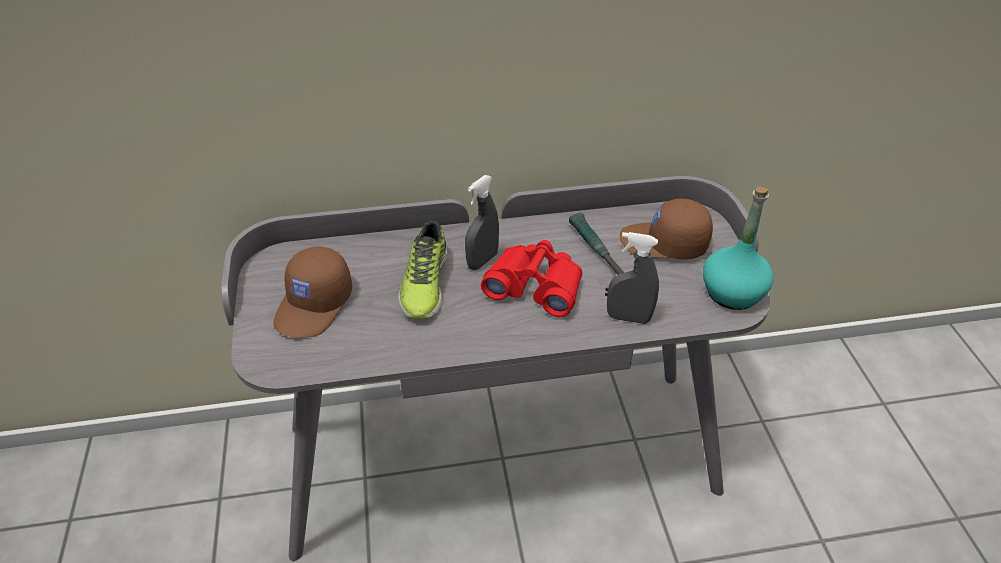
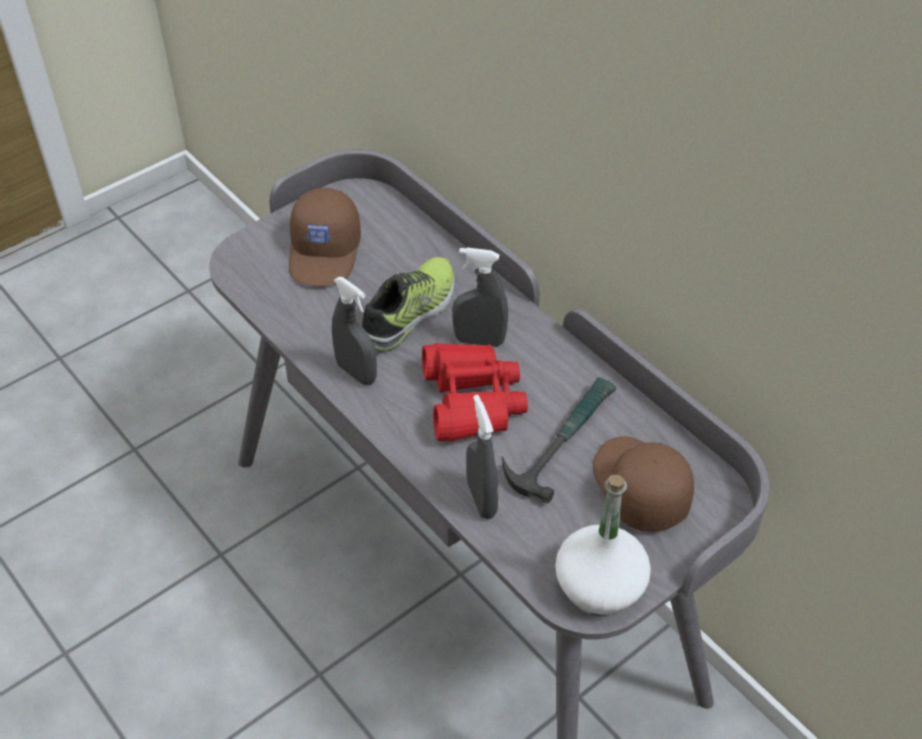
camera: 60 degrees right, 5 degrees up
brown cap [273,246,352,338] -> brown cap turned 75 degrees counterclockwise [289,188,361,286]
shoe [398,220,447,319] -> shoe turned 150 degrees clockwise [362,257,455,352]
turquoise bottle [703,187,774,310] -> white bottle [555,475,651,616]
none -> grey spray bottle [332,277,377,385]

